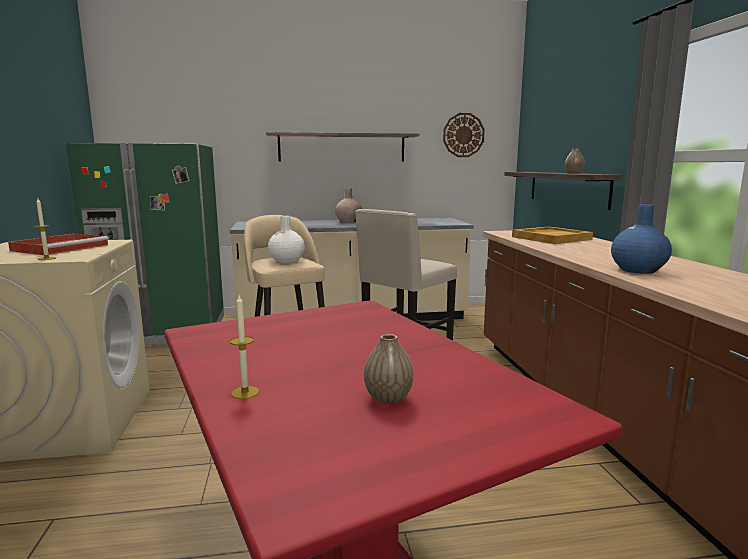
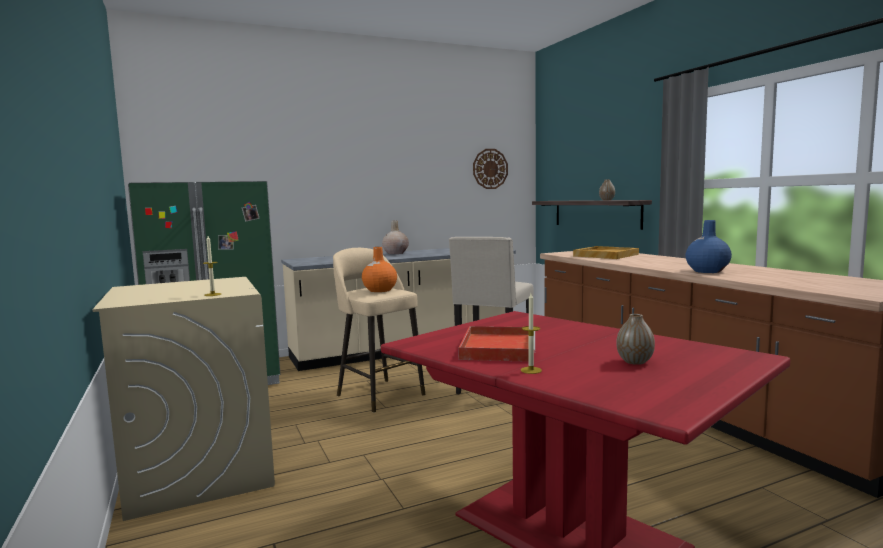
camera: 15 degrees left, 5 degrees down
red tray [8,233,109,255] -> red tray moved to [458,326,535,362]
shelf [266,132,419,162] -> none
white vase [268,215,305,263] -> orange vase [362,247,397,292]

